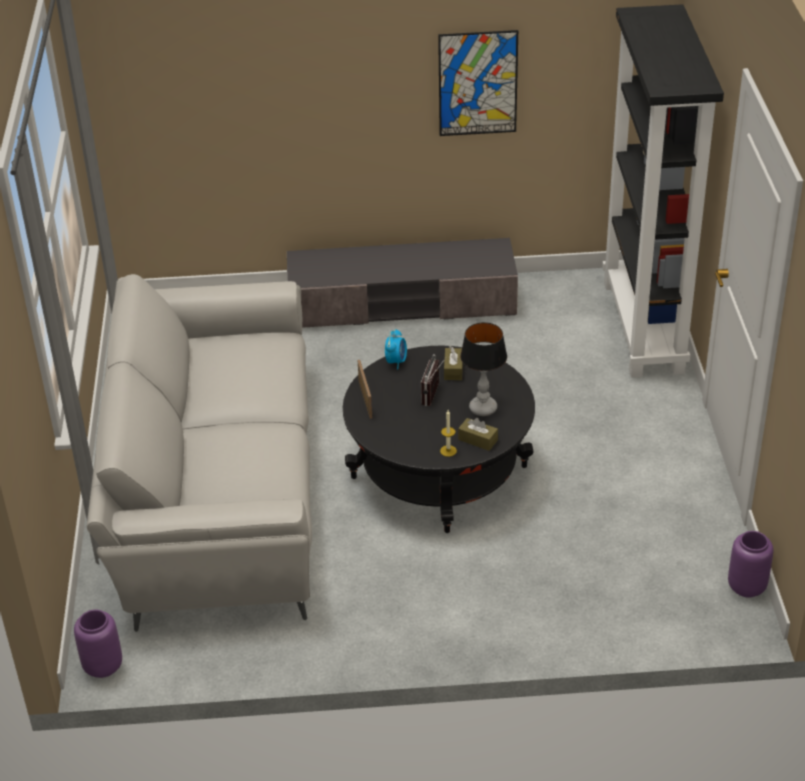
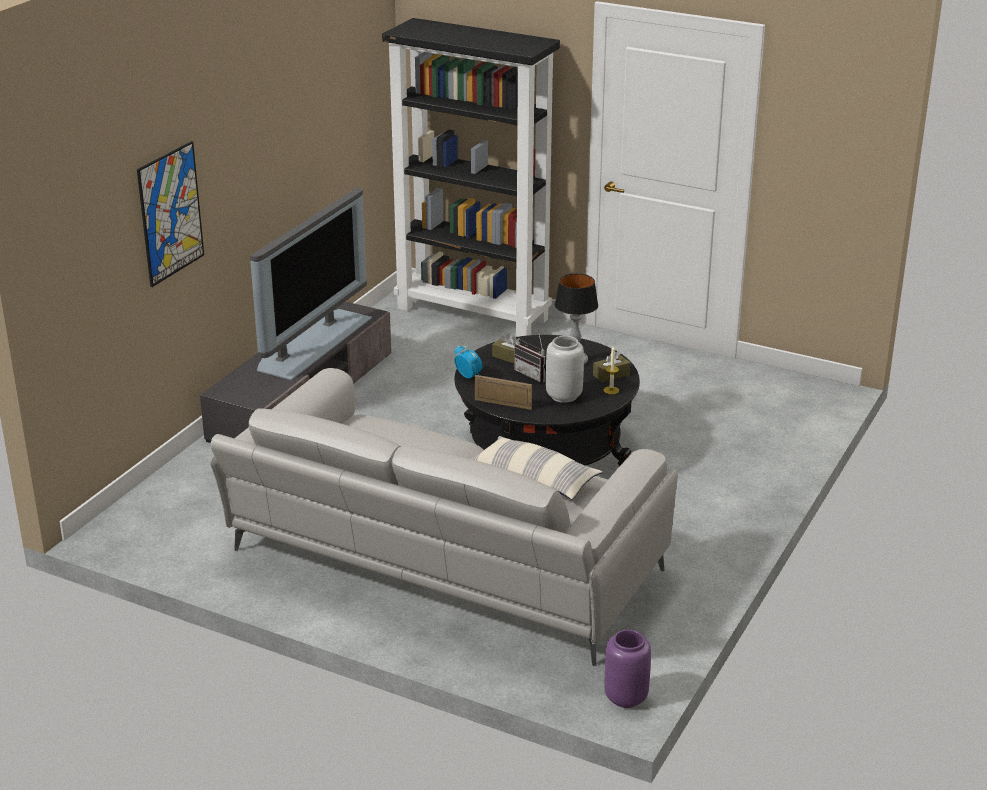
camera: 60 degrees left, 10 degrees down
picture [438,30,518,136] -> picture moved to [137,141,204,287]
purple vase [728,531,773,598] -> none
none -> television [250,187,372,380]
none -> pillow [472,436,603,500]
none -> grey vase [546,336,584,403]

